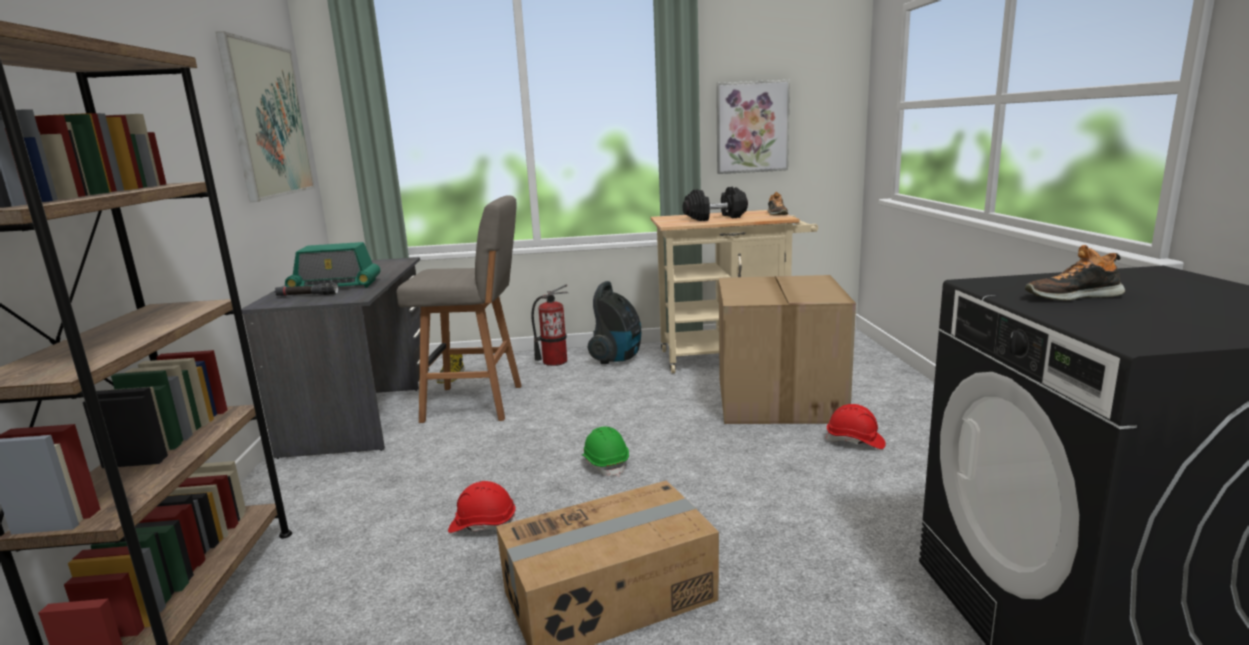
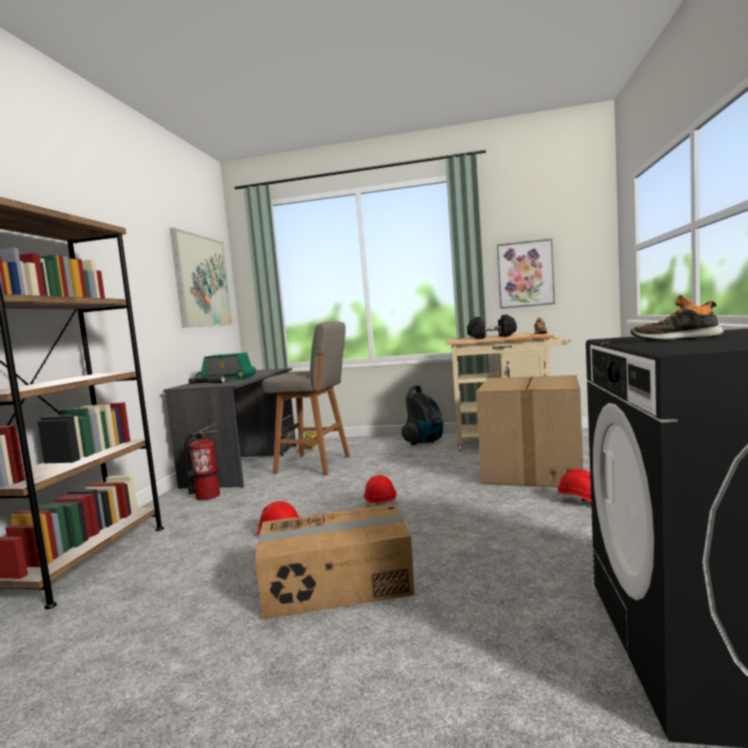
camera: 15 degrees right, 10 degrees down
fire extinguisher [531,284,568,366] -> fire extinguisher moved to [184,423,220,500]
green hard hat [582,426,629,477] -> red hard hat [363,475,397,507]

